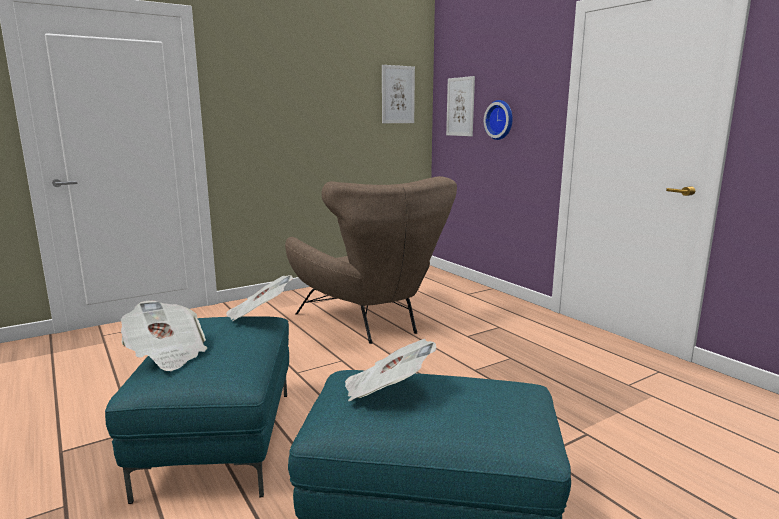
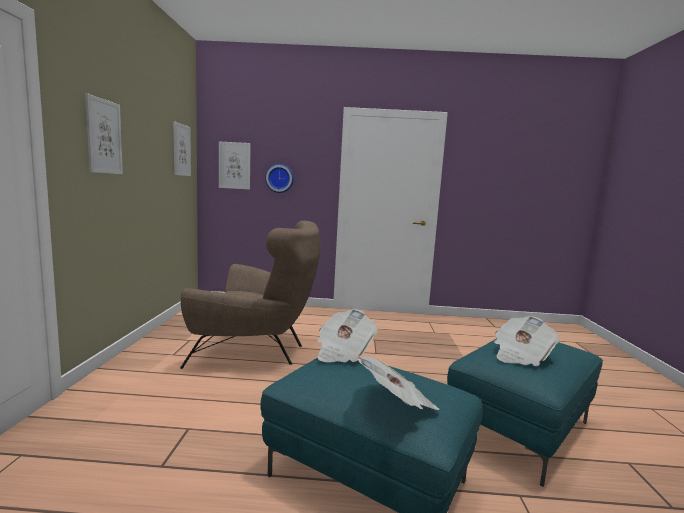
camera: 55 degrees left, 5 degrees down
none -> picture [85,93,123,174]

